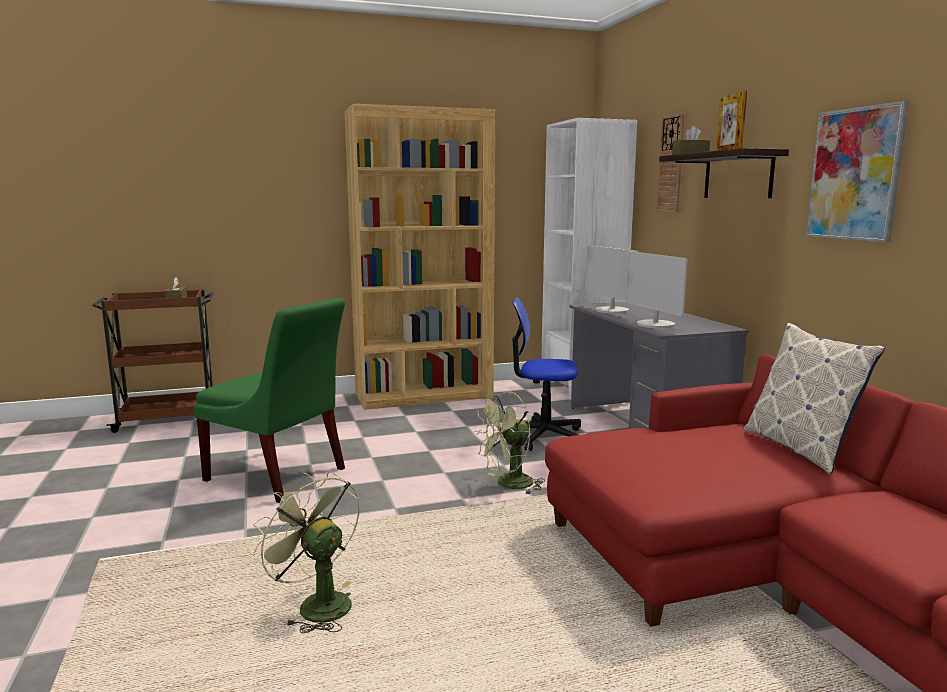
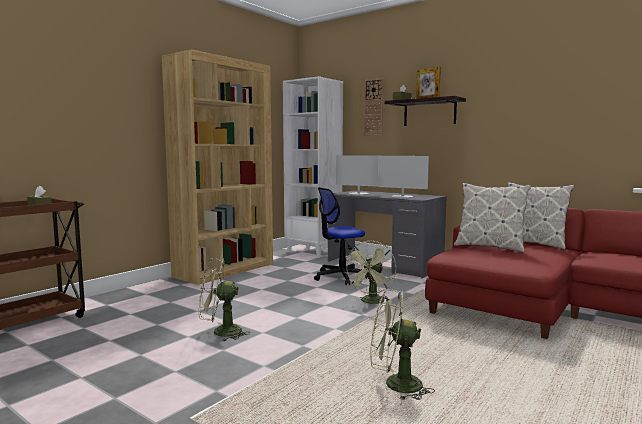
camera: 35 degrees left, 5 degrees down
green chair [194,298,345,503] -> green fan [199,258,250,341]
picture [806,101,909,242] -> none
none -> pillow [454,183,531,253]

